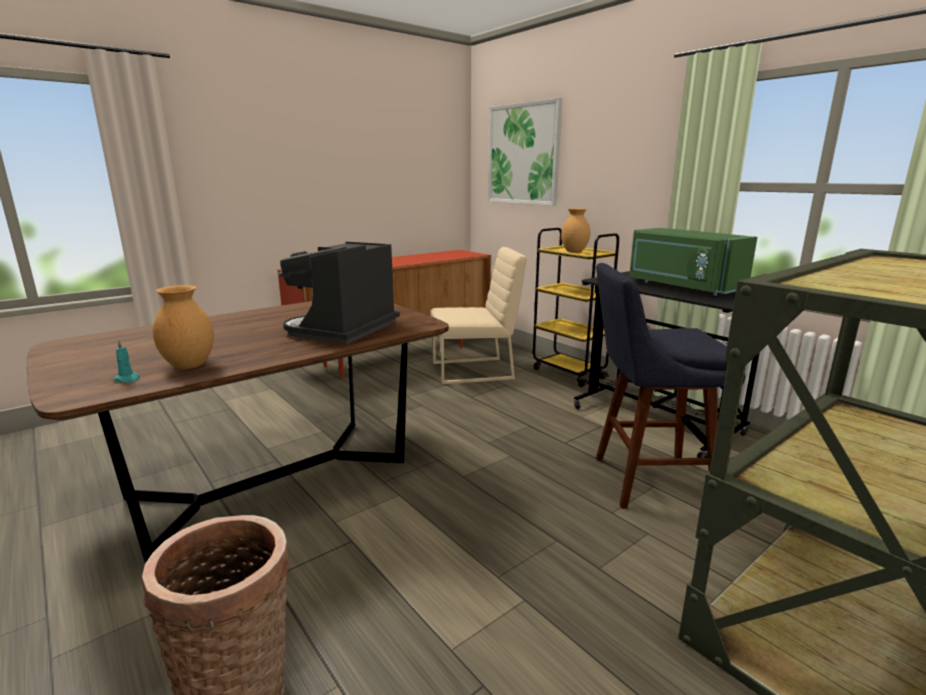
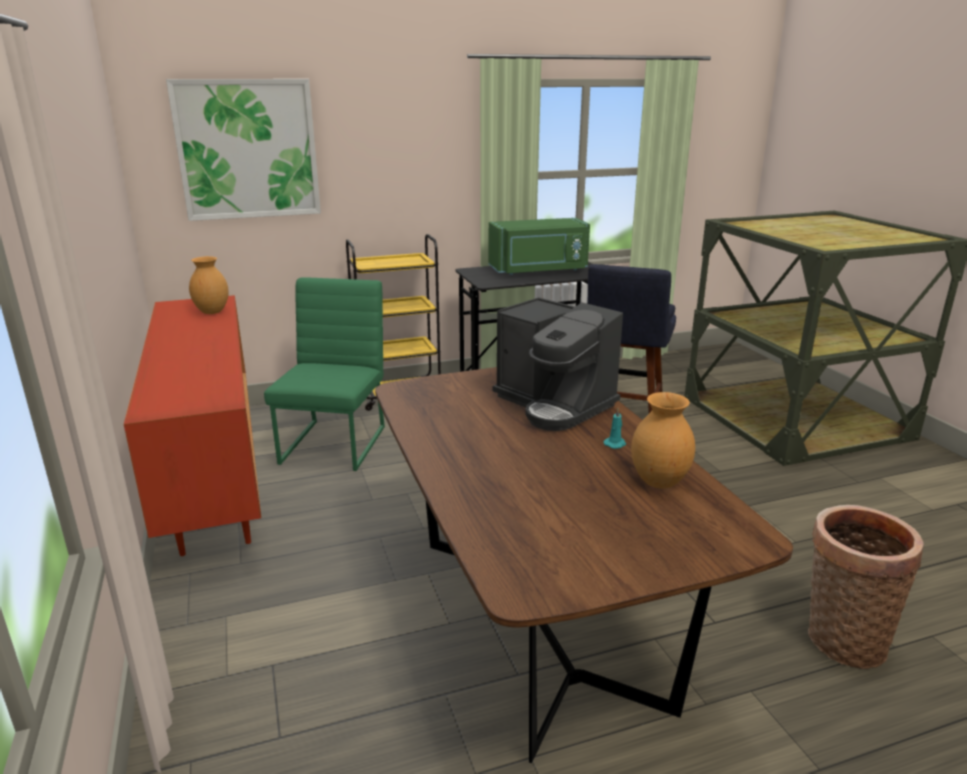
camera: 70 degrees left, 5 degrees up
turquoise candle [113,340,140,383] -> turquoise candle moved to [604,408,626,449]
beige chair [430,247,526,384] -> green chair [264,277,385,471]
brown vase [561,208,590,253] -> brown vase moved to [189,256,229,314]

